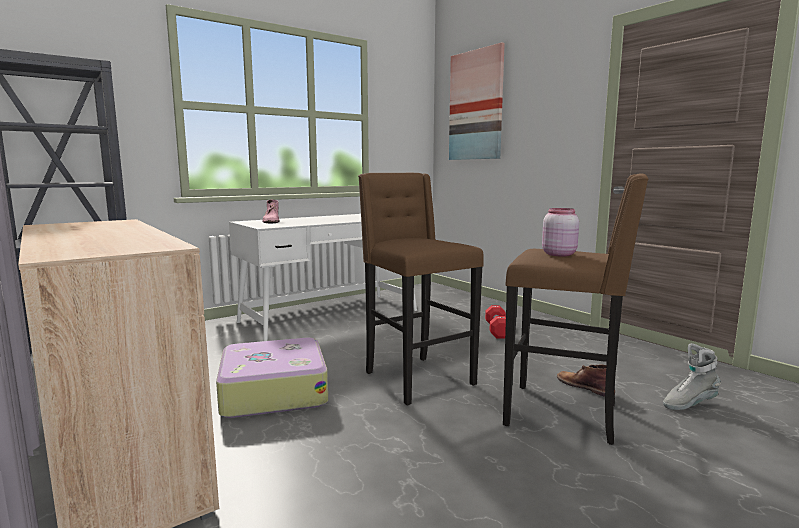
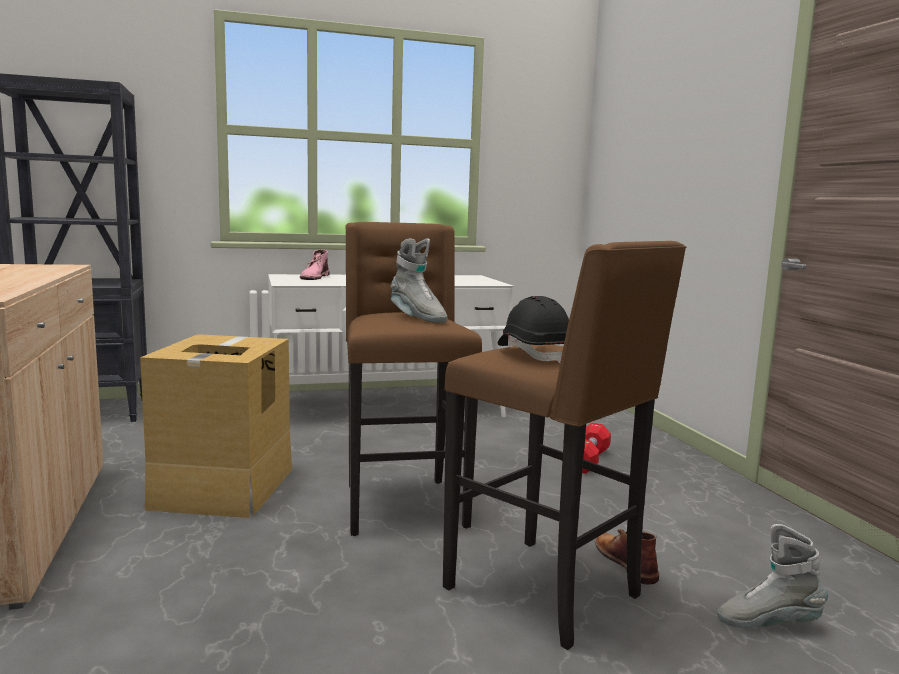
camera: 20 degrees right, 0 degrees up
suitcase [216,338,328,418] -> cardboard box [140,334,292,518]
picture [449,43,505,160] -> none
pink jar [542,208,579,257] -> black hard hat [498,296,569,363]
none -> grey boot [390,238,447,323]

